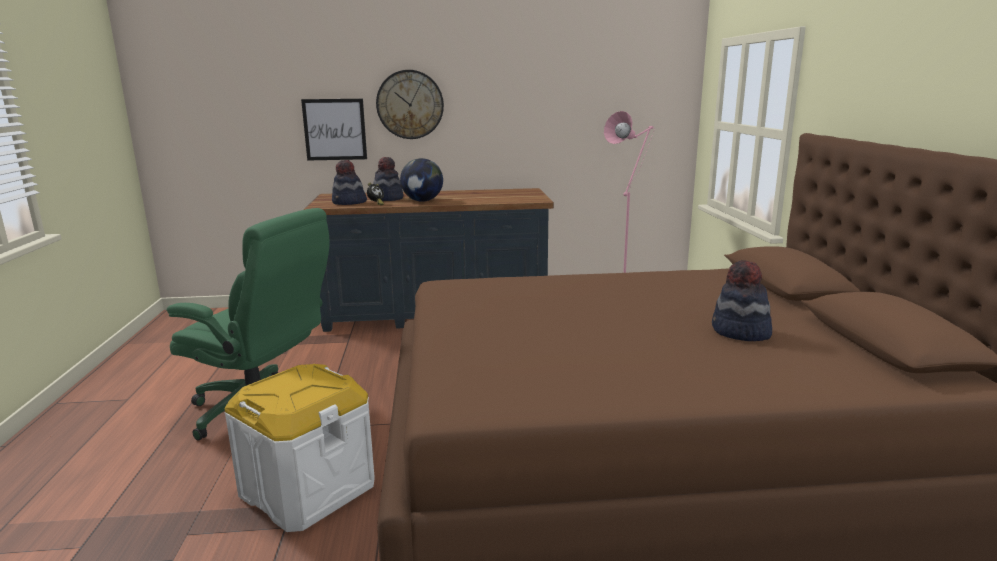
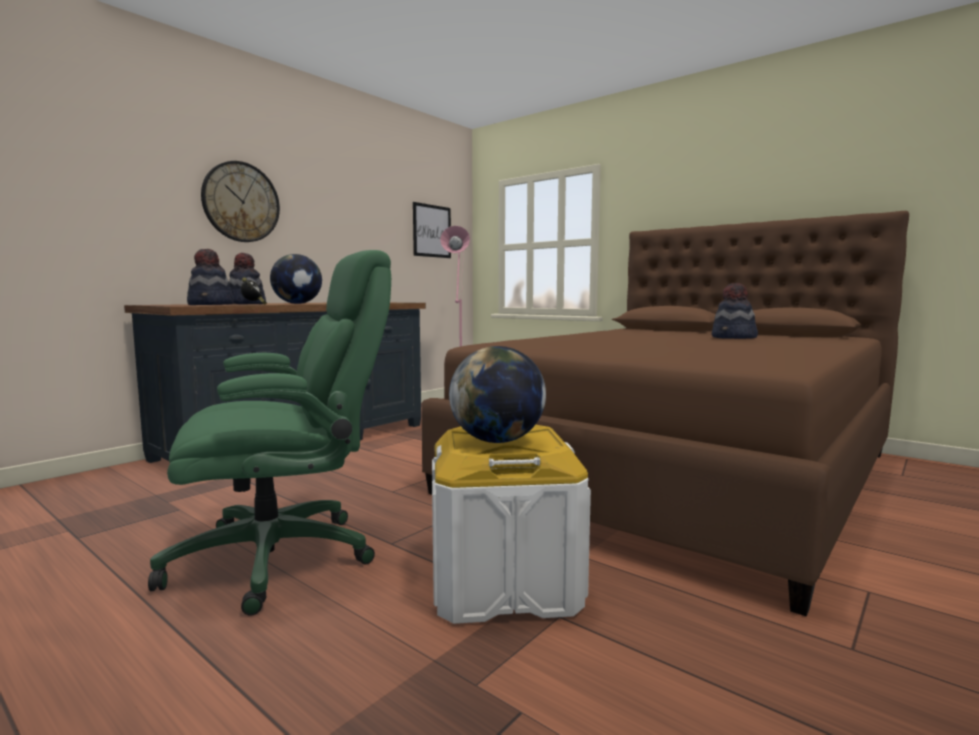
camera: 45 degrees left, 10 degrees down
picture [301,99,367,161] -> picture moved to [413,202,451,258]
none -> globe [449,346,546,443]

